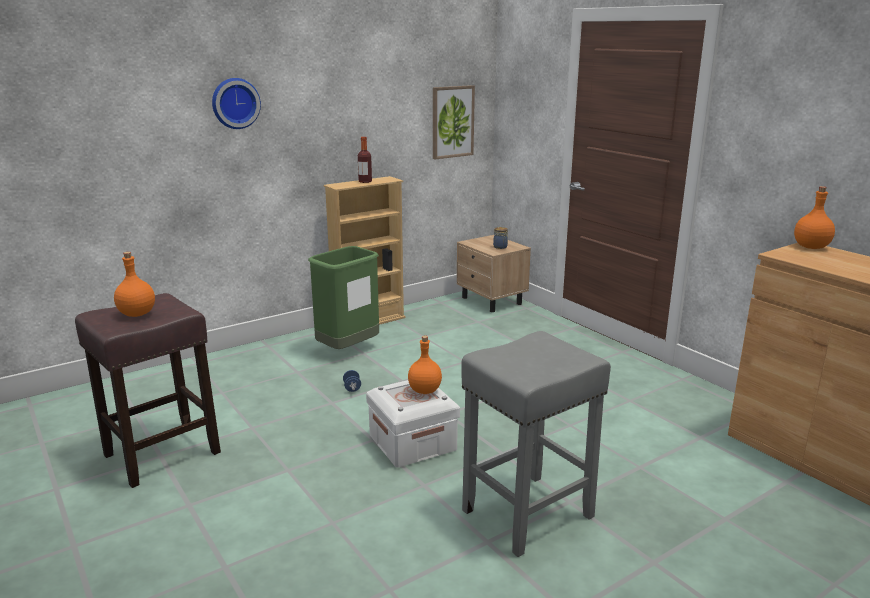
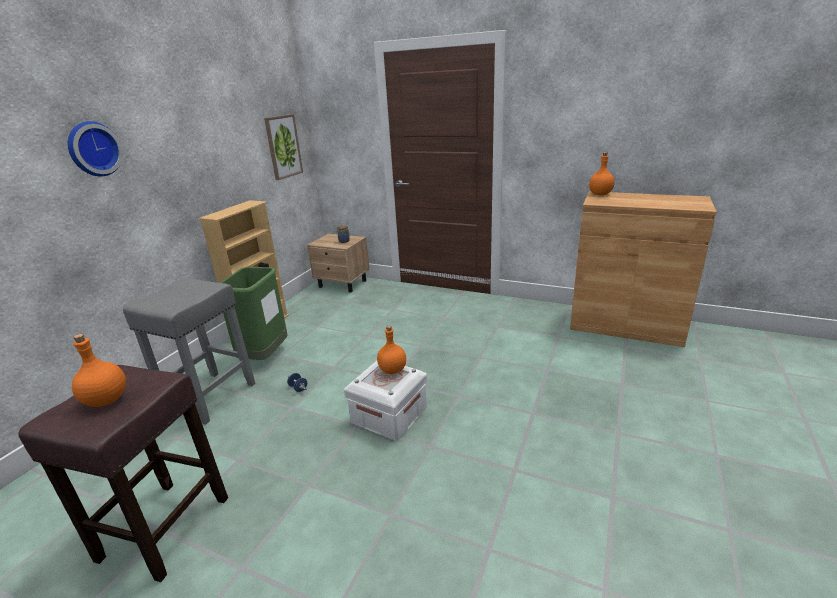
camera: 30 degrees left, 5 degrees up
bottle [358,137,372,183] -> none
grey stool [462,331,611,557] -> grey stool moved to [123,278,255,425]

